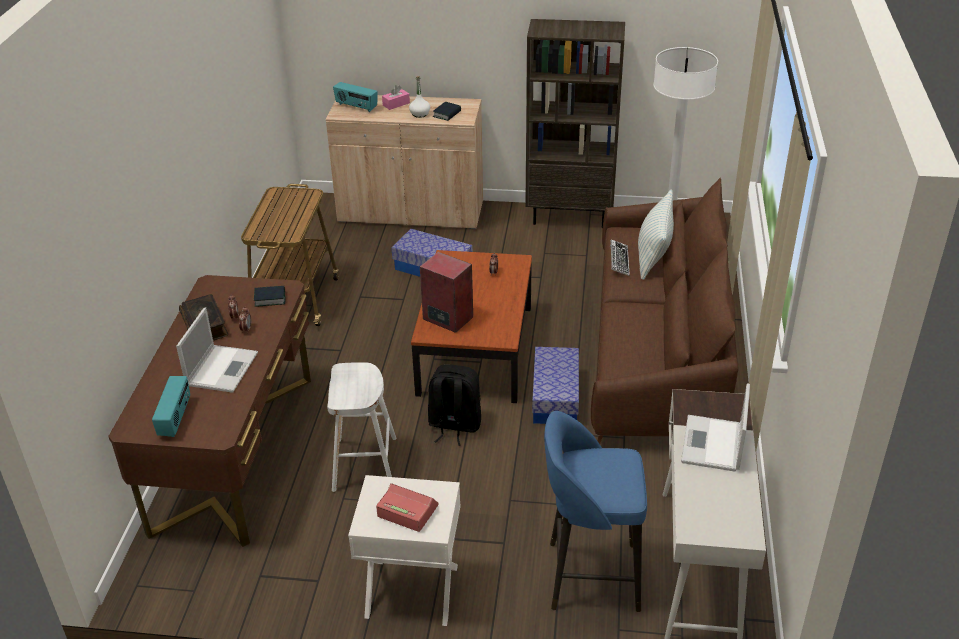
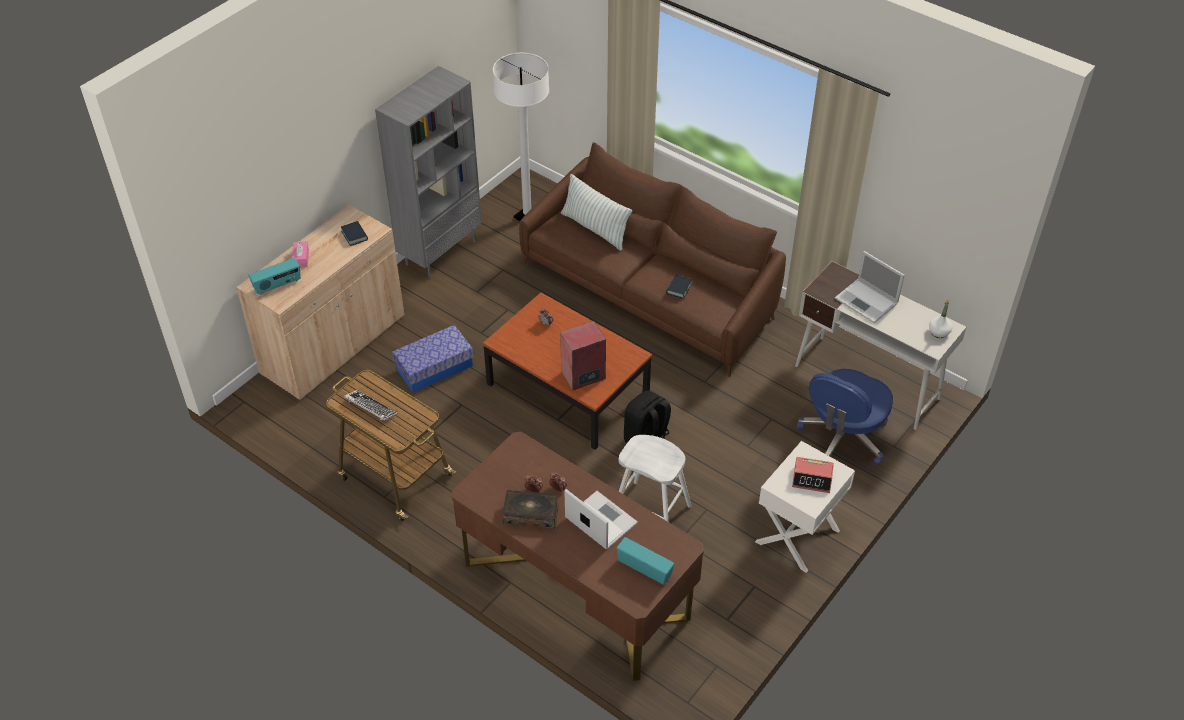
camera: 60 degrees left, 10 degrees up
book [254,286,286,307] -> book moved to [666,275,692,299]
alarm clock [376,483,439,532] -> alarm clock turned 135 degrees counterclockwise [792,457,834,493]
white bottle [409,76,430,118] -> white bottle moved to [929,300,952,338]
brown bookcase [525,19,625,228] -> grey bookcase [375,66,482,279]
storage box [532,347,579,424] -> none
blue stool [544,411,647,612] -> blue office chair [797,369,893,466]
keyboard [610,239,630,276] -> keyboard moved to [344,390,398,421]

